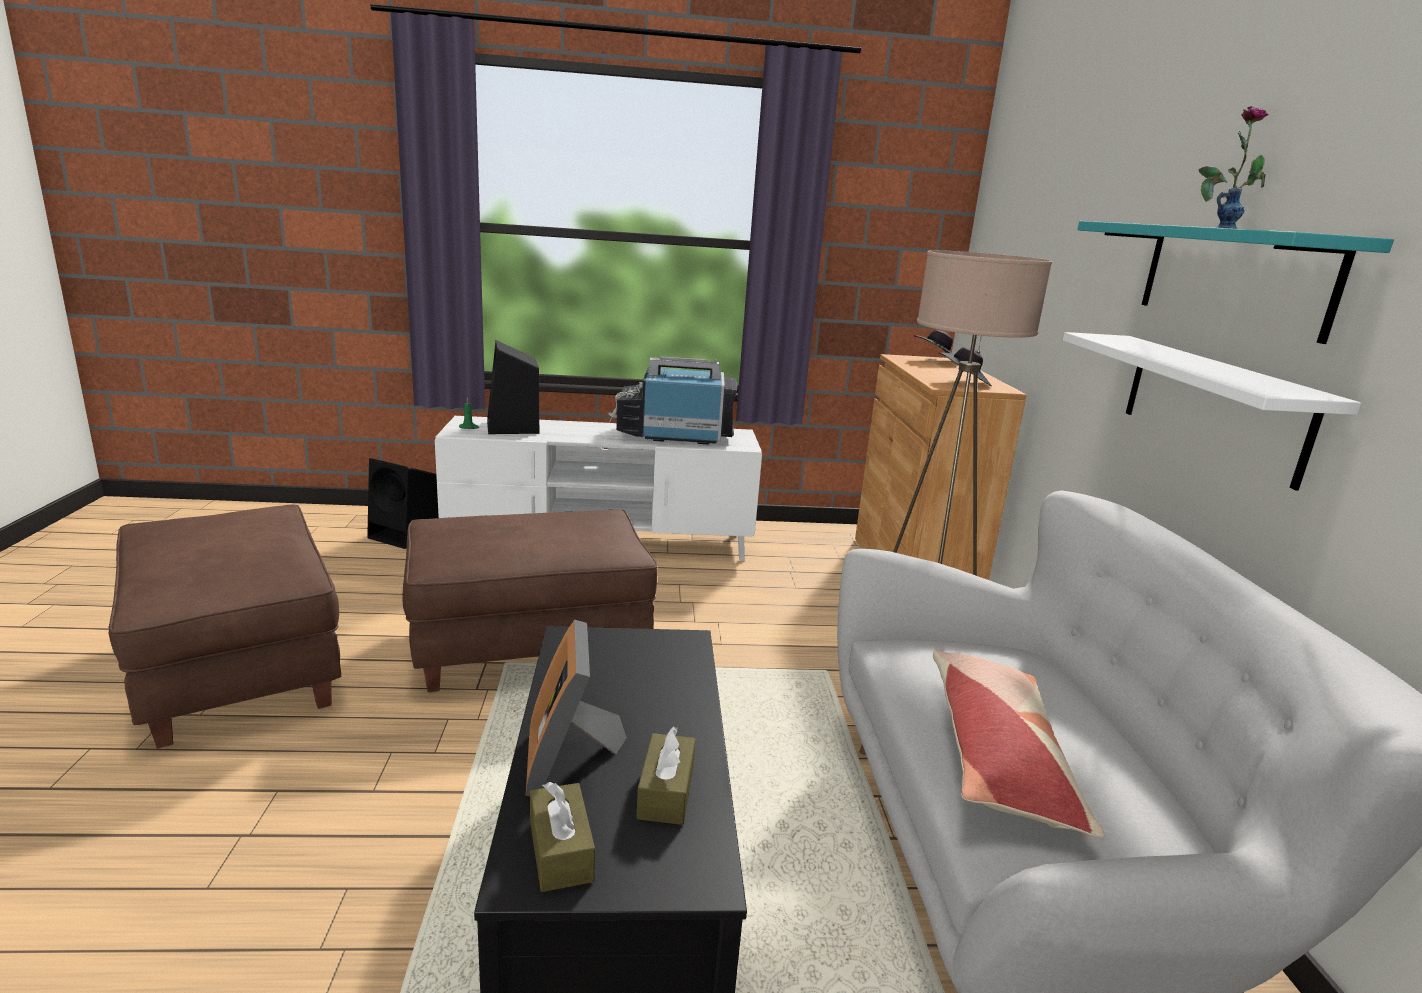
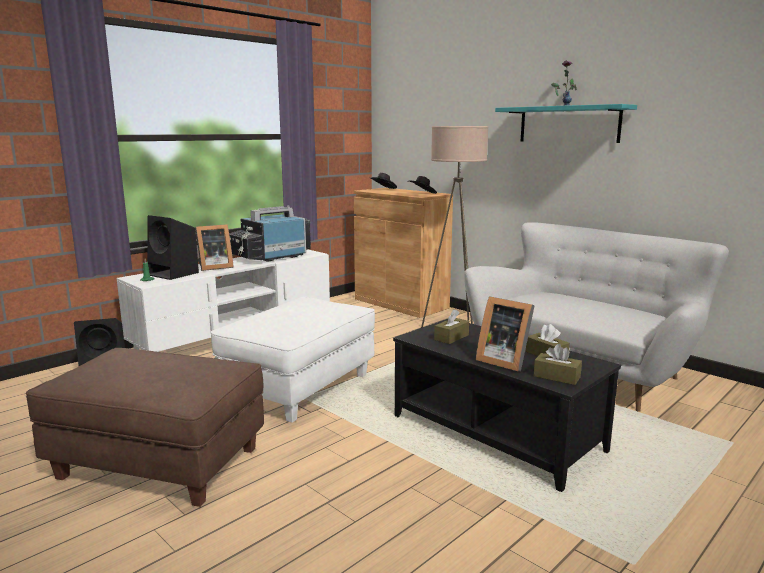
camera: 40 degrees left, 5 degrees down
brown ottoman [403,509,657,692] -> white ottoman [211,297,375,423]
pillow [933,651,1104,838] -> none
white shelf [1063,332,1361,491] -> none
none -> picture frame [195,224,234,271]
none -> brown tissue box [434,309,469,344]

